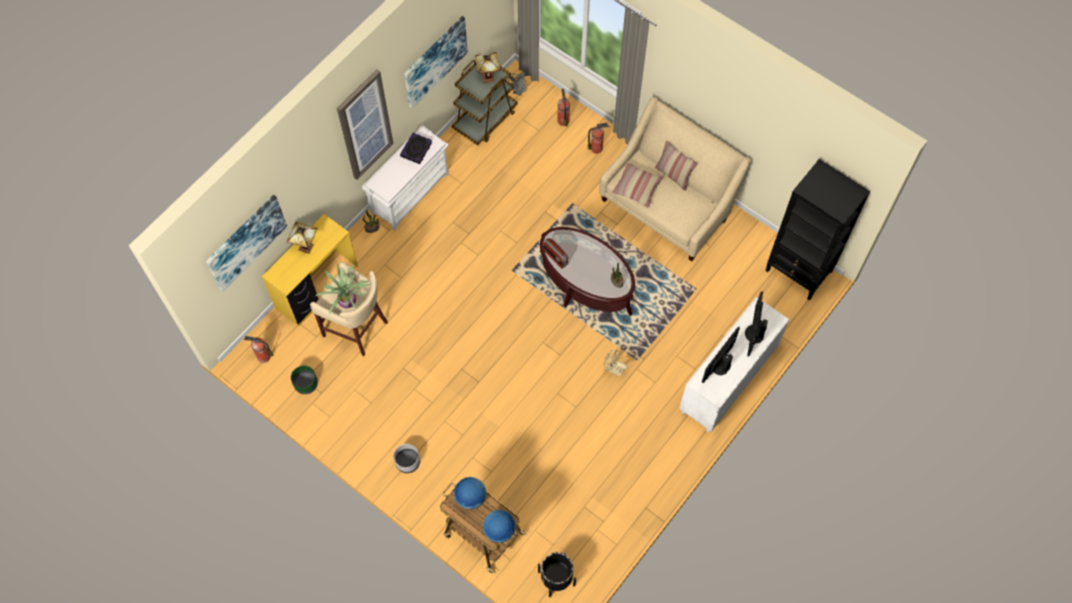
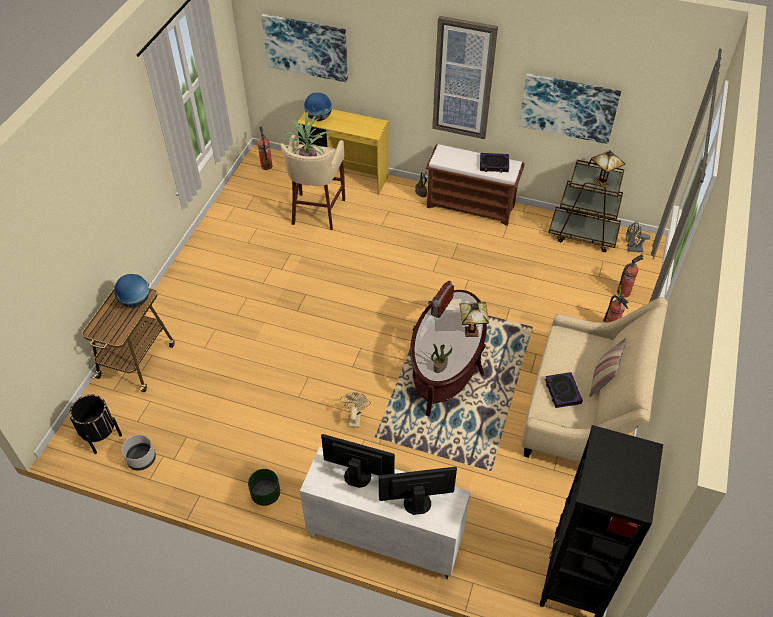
camera: 70 degrees right, 15 degrees down
table lamp [287,222,318,254] -> table lamp moved to [459,302,489,337]
green planter [291,365,318,394] -> green planter moved to [248,469,280,506]
white bench [362,125,449,231] -> brown bench [426,144,524,226]
grey planter [394,444,420,473] -> grey planter moved to [122,435,156,470]
globe [483,510,515,543] -> globe moved to [304,93,332,121]
pillow [611,162,664,208] -> none
none -> book [545,372,583,408]

